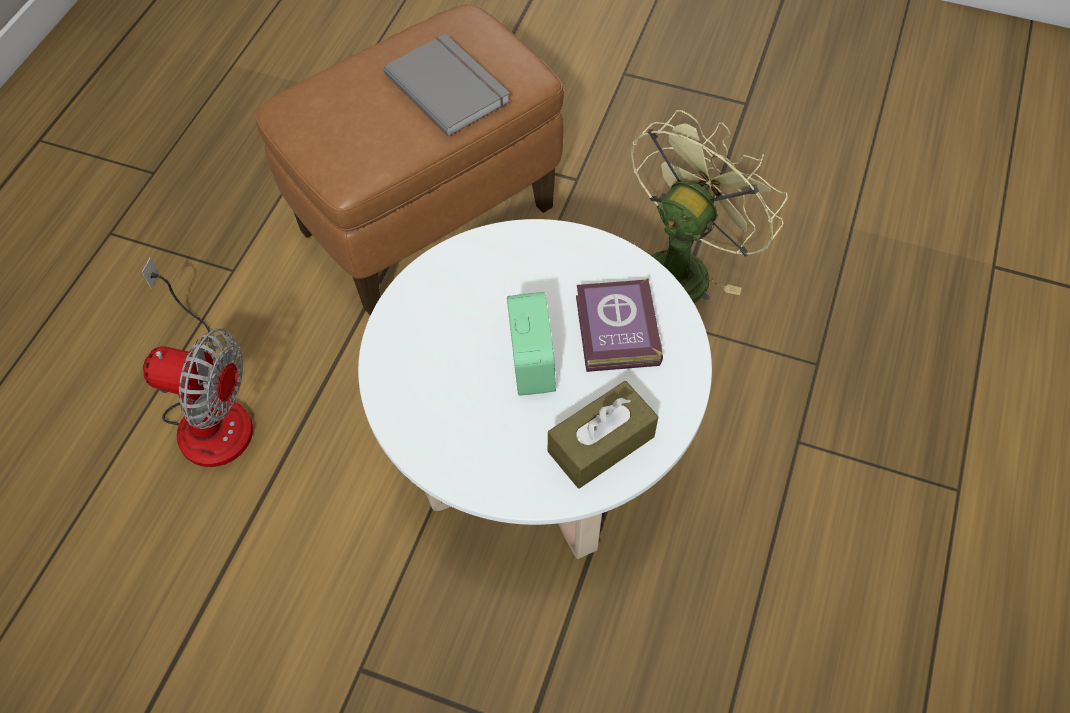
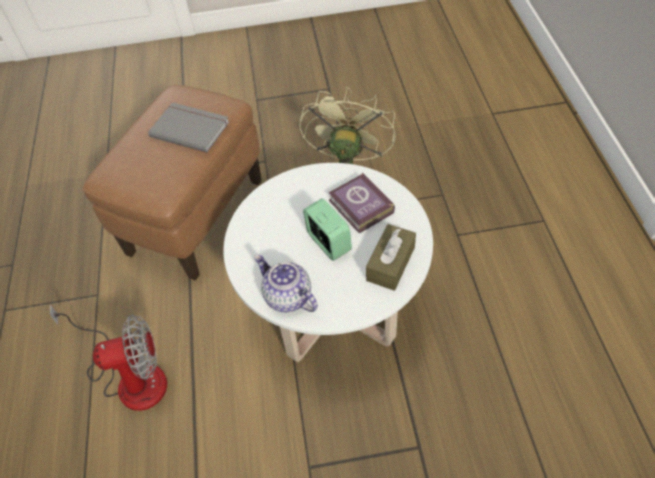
camera: 25 degrees left, 5 degrees down
none -> teapot [254,255,318,312]

